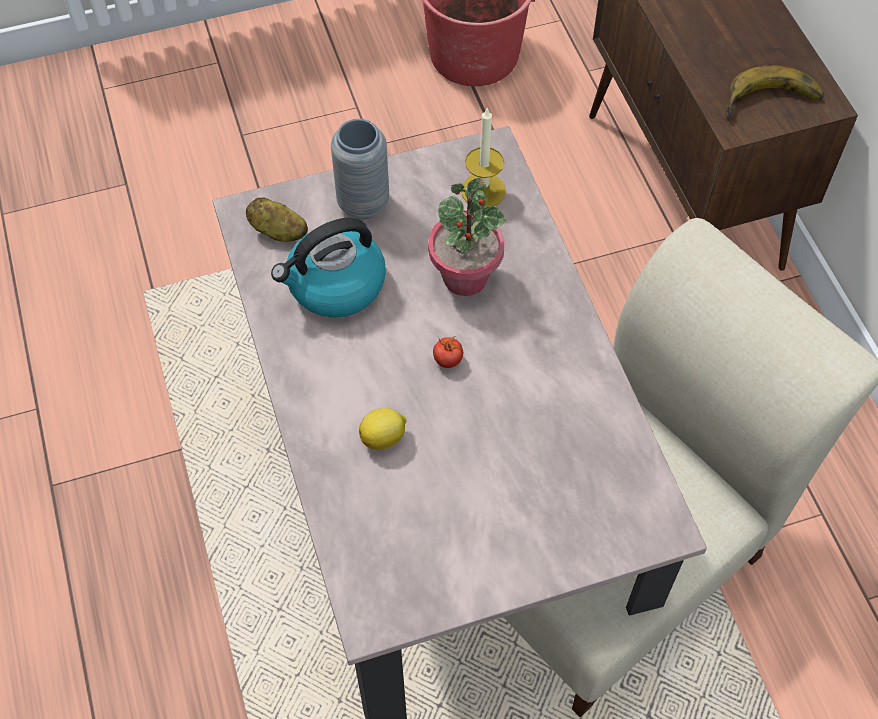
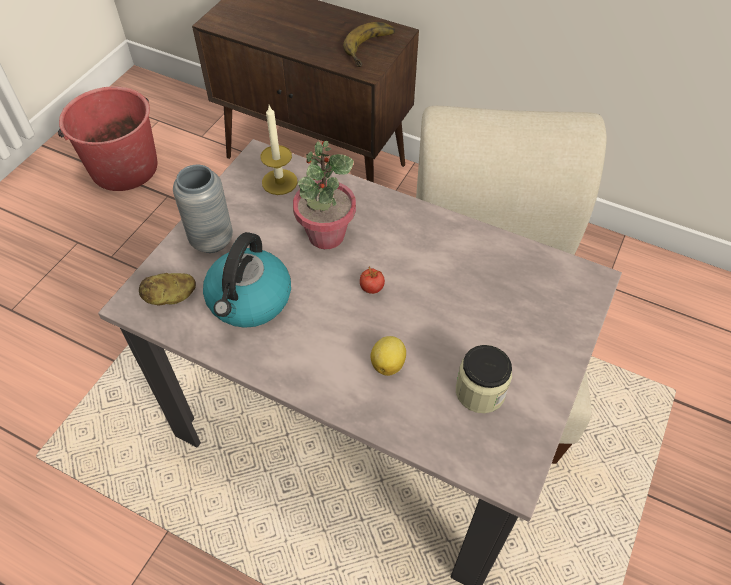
camera: 45 degrees left, 5 degrees down
none -> jar [456,345,512,413]

